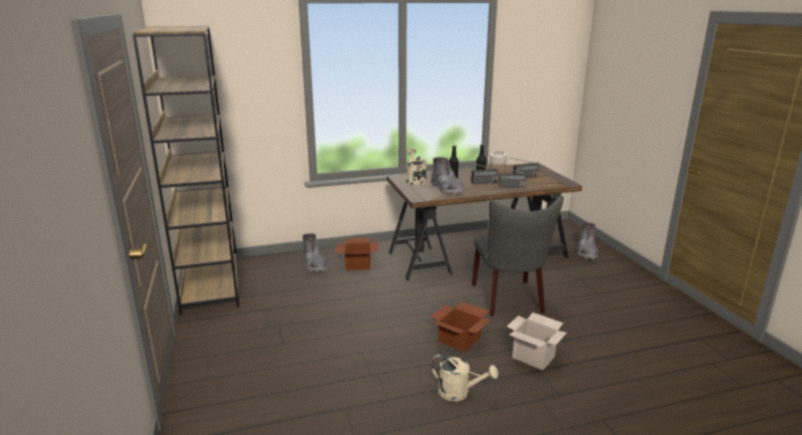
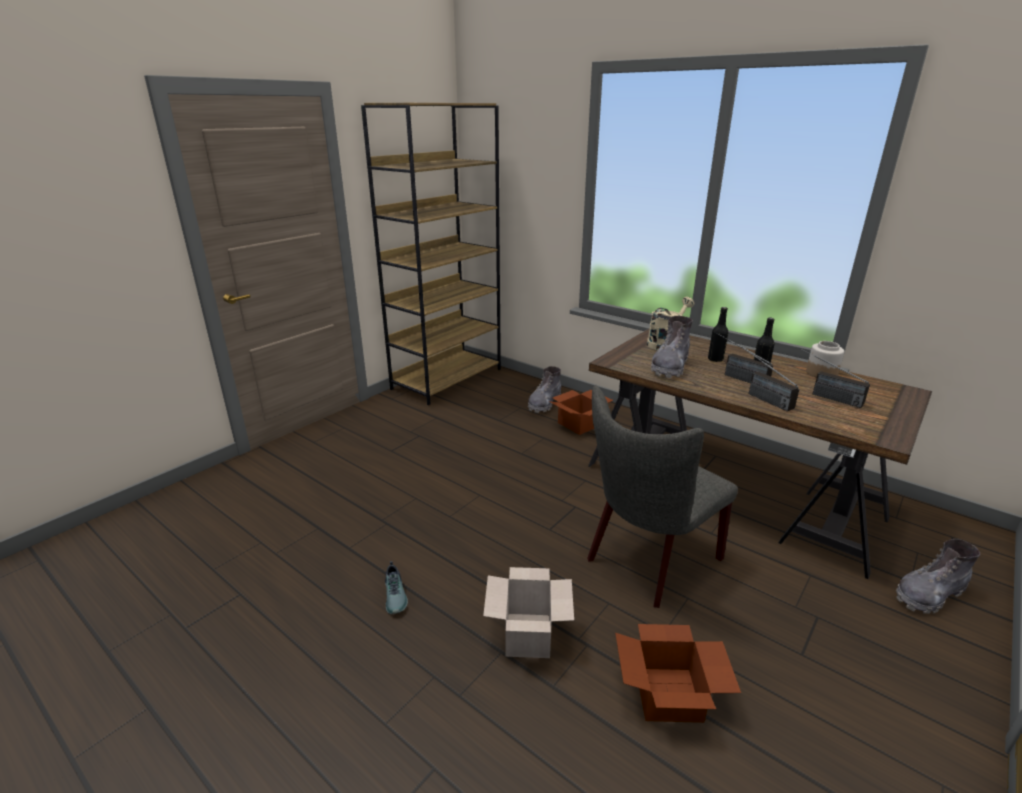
camera: 55 degrees right, 5 degrees up
cardboard box [430,302,490,352] -> cardboard box moved to [615,624,741,723]
beige watering can [431,354,498,401] -> shoe [385,561,408,614]

